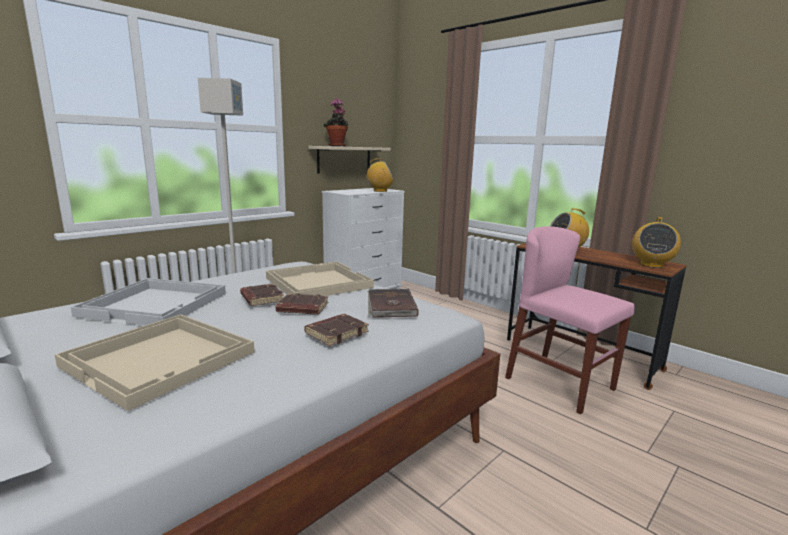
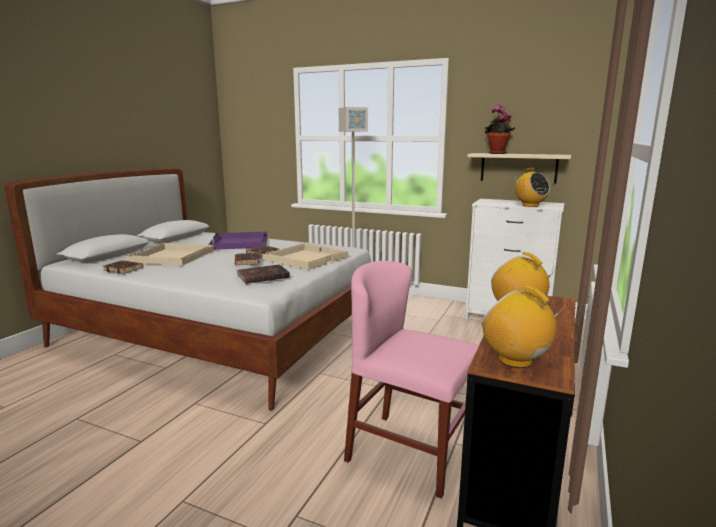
camera: 70 degrees right, 0 degrees up
white tray [71,278,226,325] -> purple tray [209,232,267,250]
brown book [304,314,369,346] -> brown book moved to [103,260,144,274]
pink chair [505,226,635,414] -> pink chair turned 90 degrees counterclockwise [344,261,479,499]
radio [632,217,681,268] -> radio turned 45 degrees clockwise [482,285,568,368]

